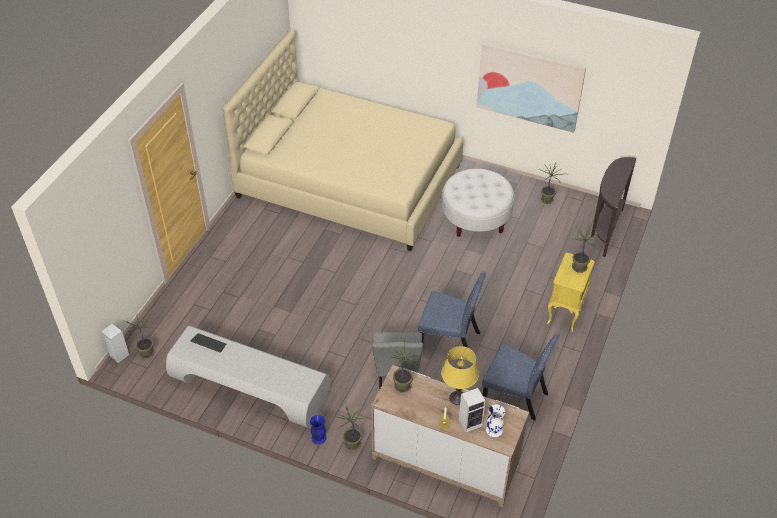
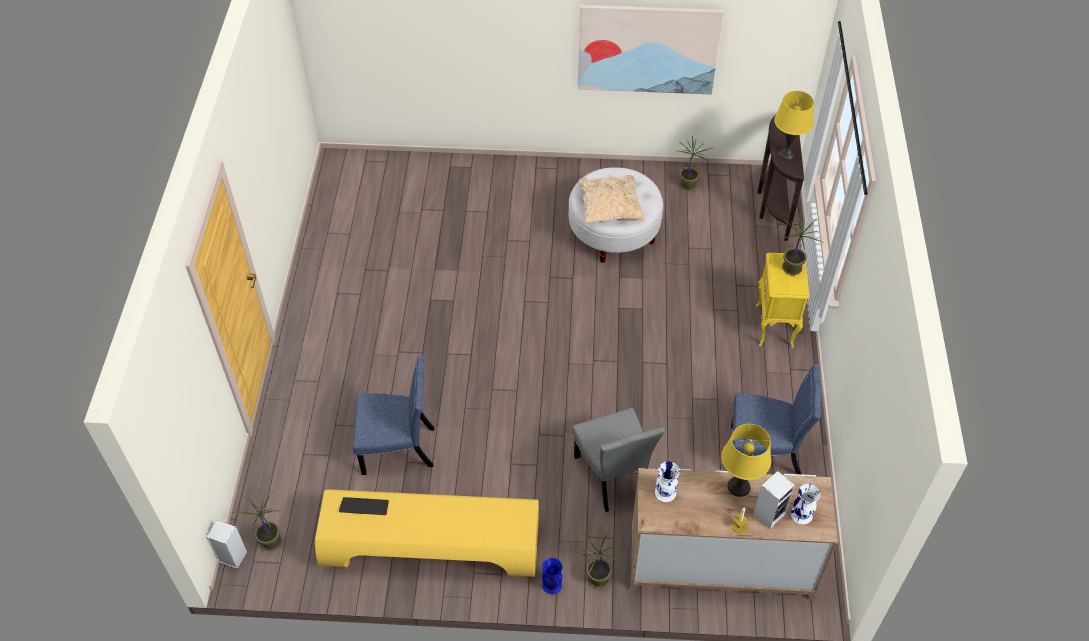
camera: 20 degrees left, 5 degrees up
grey bench [166,326,330,428] -> yellow bench [315,489,539,577]
beige bed [222,30,463,251] -> none
potted plant [386,340,426,393] -> white vase [655,461,680,502]
blue chair [418,272,486,350] -> blue chair moved to [353,356,435,475]
none -> beige pillow [578,175,645,223]
none -> yellow table lamp [774,91,814,160]

